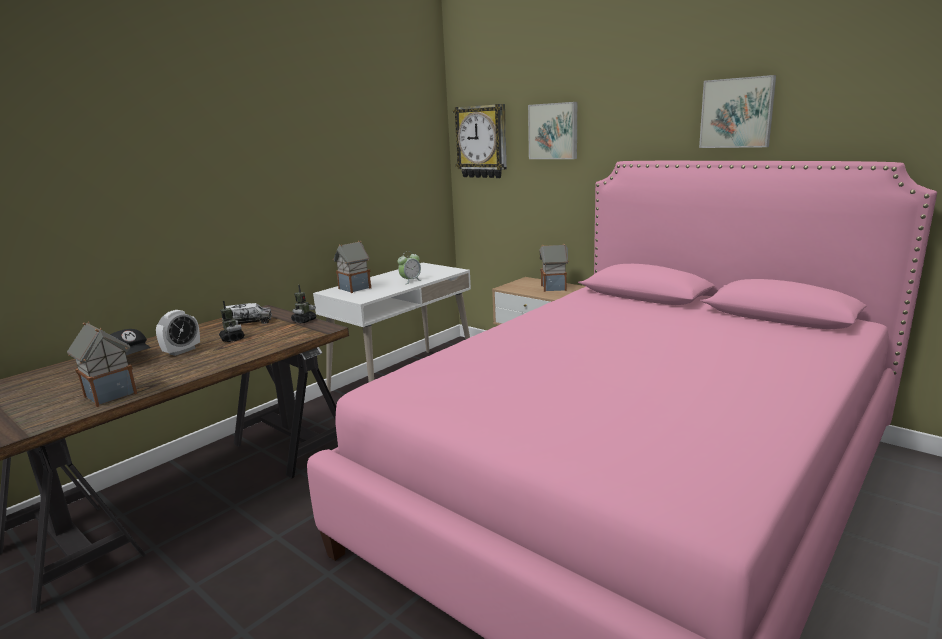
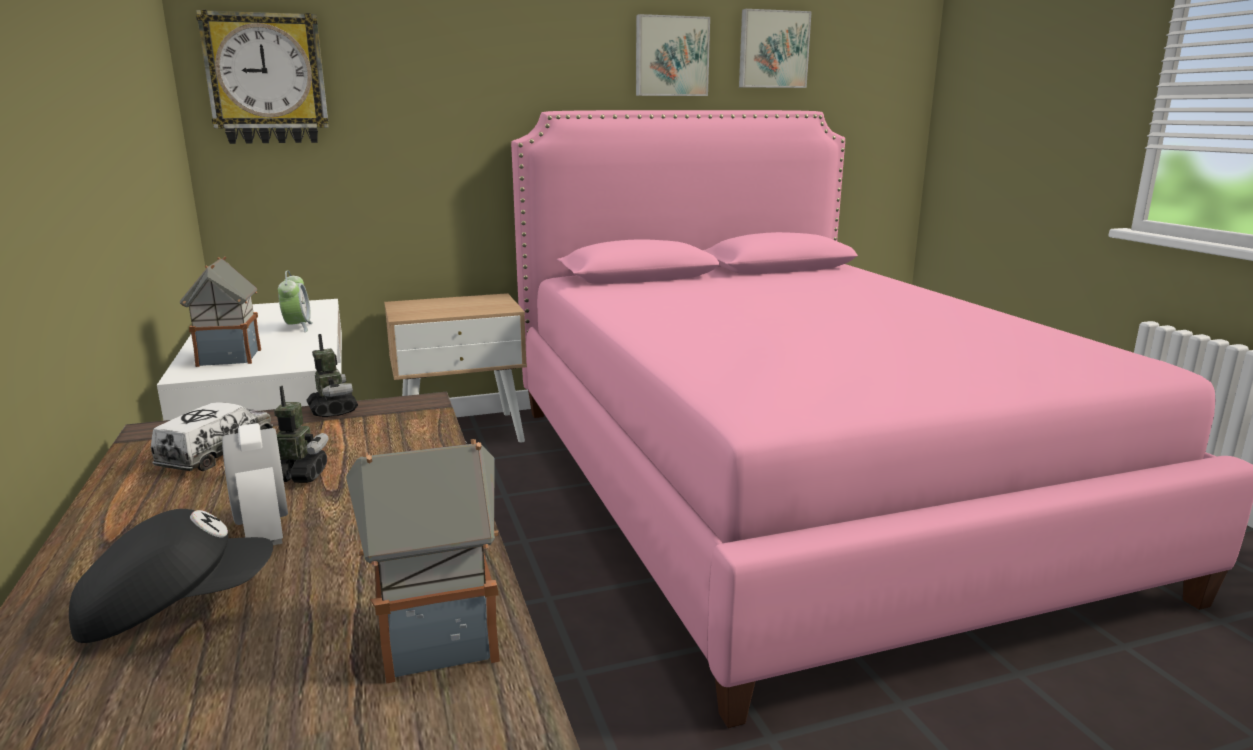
camera: 60 degrees left, 0 degrees up
picture [528,102,577,159] -> picture moved to [739,9,812,88]
toy house [539,244,569,292] -> none

